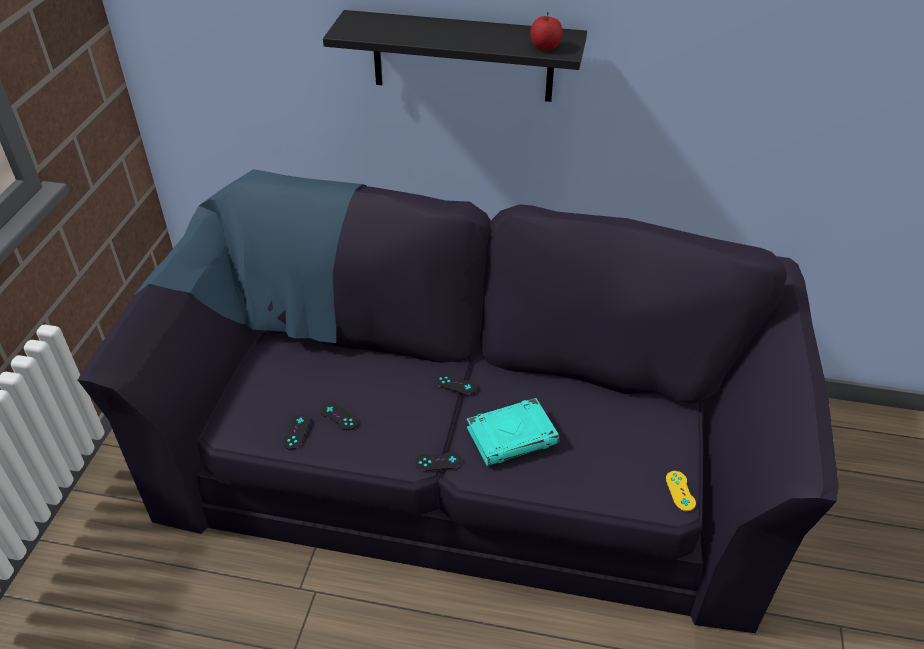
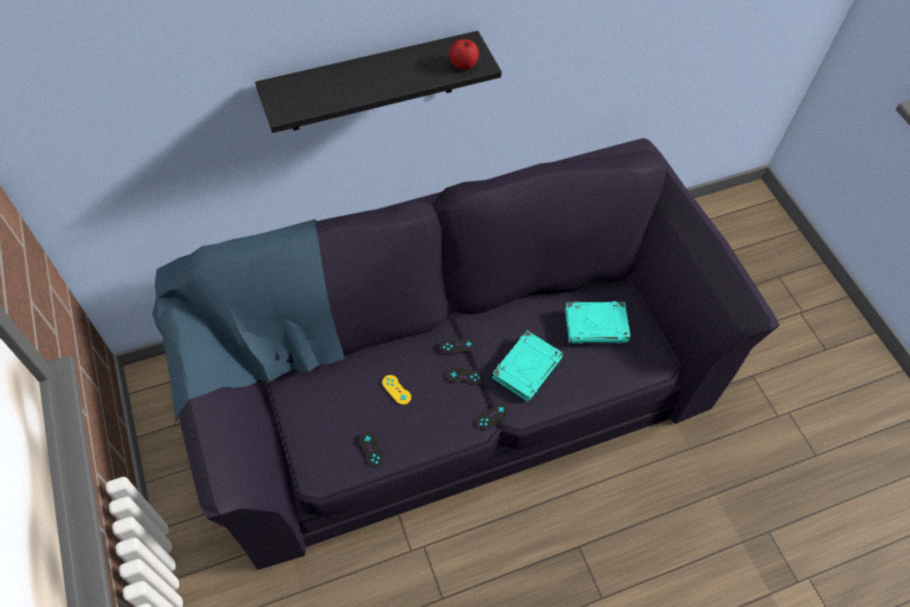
camera: 35 degrees left, 15 degrees up
black game controller [321,403,358,430] -> black game controller moved to [446,368,483,385]
yellow game controller [666,471,696,511] -> yellow game controller moved to [382,375,411,405]
none -> turquoise book [565,301,631,344]

